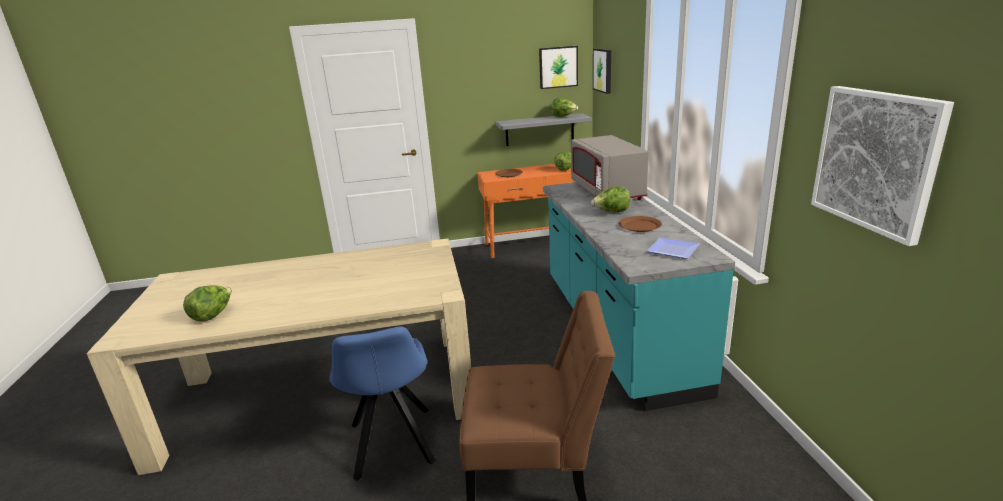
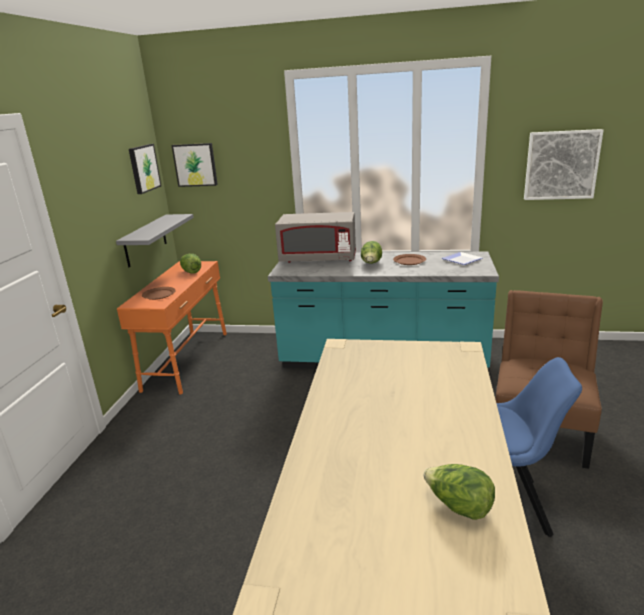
camera: 70 degrees left, 0 degrees up
lettuce [551,98,578,117] -> none

